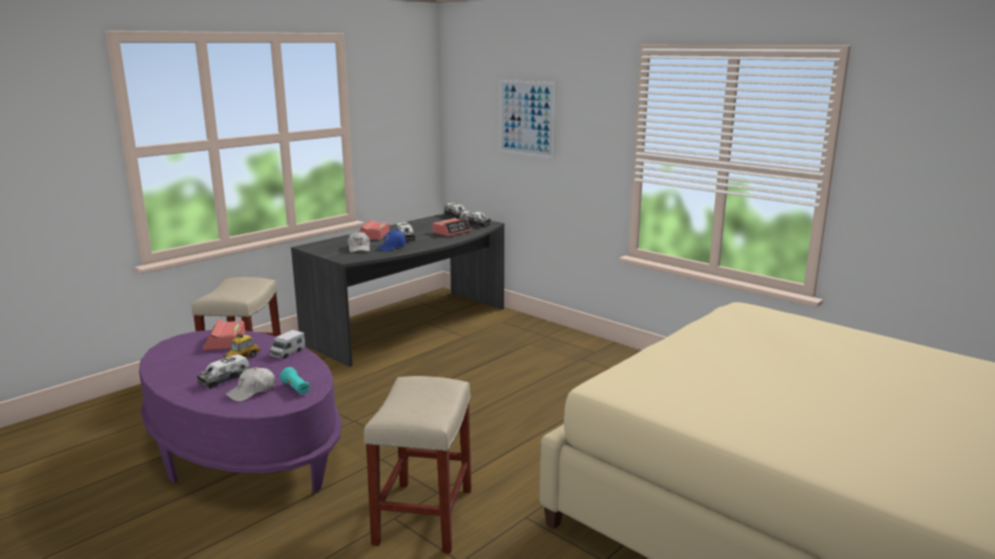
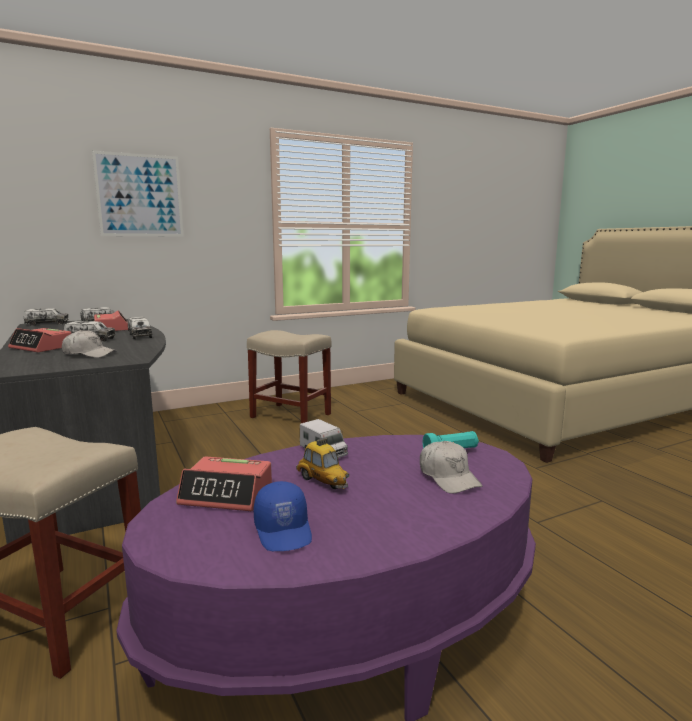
camera: 70 degrees left, 5 degrees down
toy truck [197,354,250,389] -> toy truck moved to [128,316,152,339]
beige stool [364,376,472,553] -> beige stool moved to [247,330,331,423]
blue cap [377,230,406,251] -> blue cap moved to [254,481,312,551]

